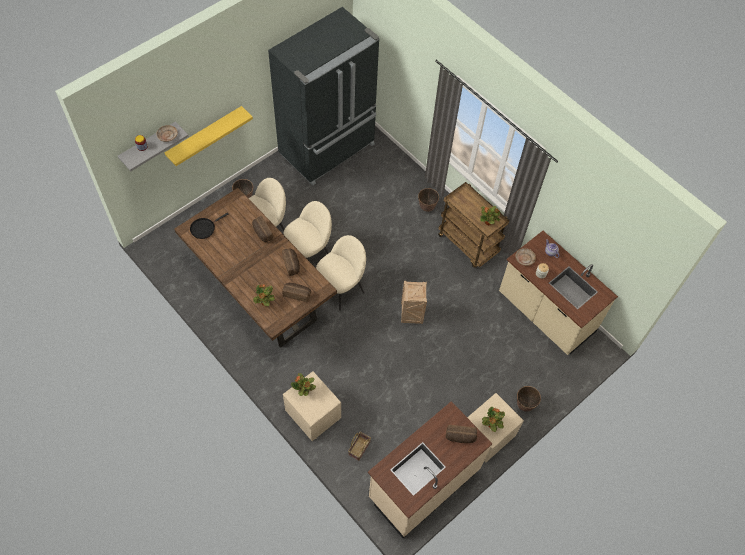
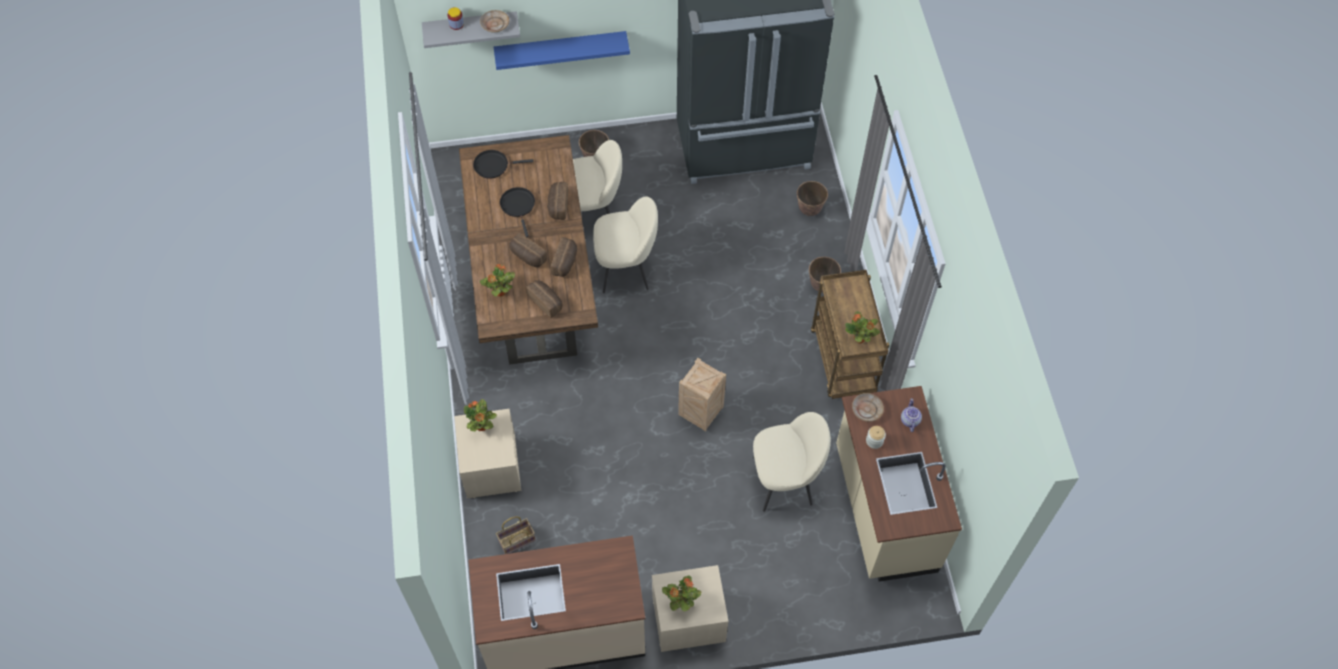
camera: 35 degrees right, 0 degrees up
yellow shelf [165,106,253,166] -> blue shelf [494,31,630,70]
beige chair [316,235,366,311] -> beige chair moved to [753,412,831,512]
bread [446,425,477,443] -> bread moved to [509,233,547,267]
planter [517,386,541,412] -> planter moved to [797,181,828,216]
none -> black frying pan [500,187,535,237]

